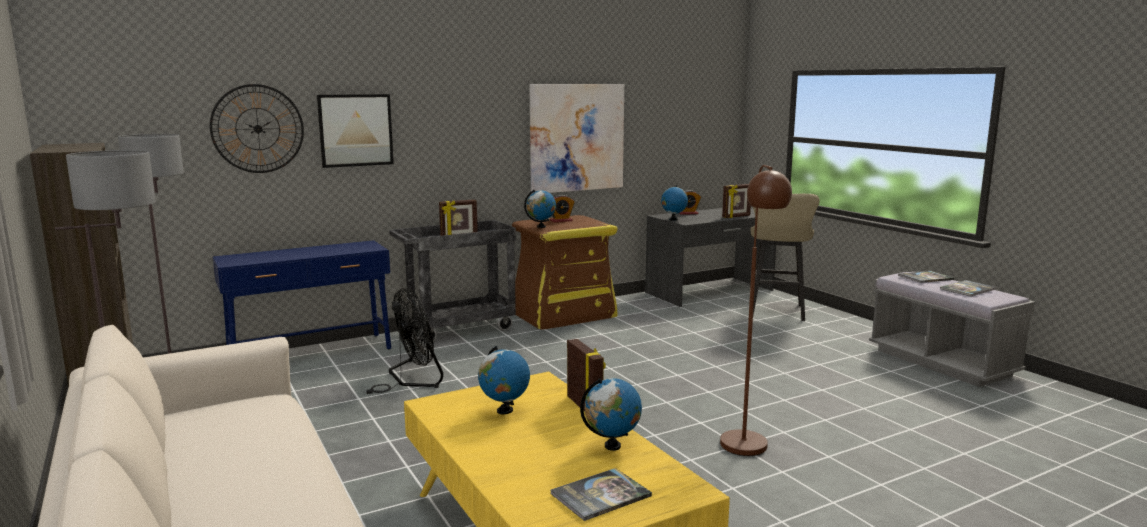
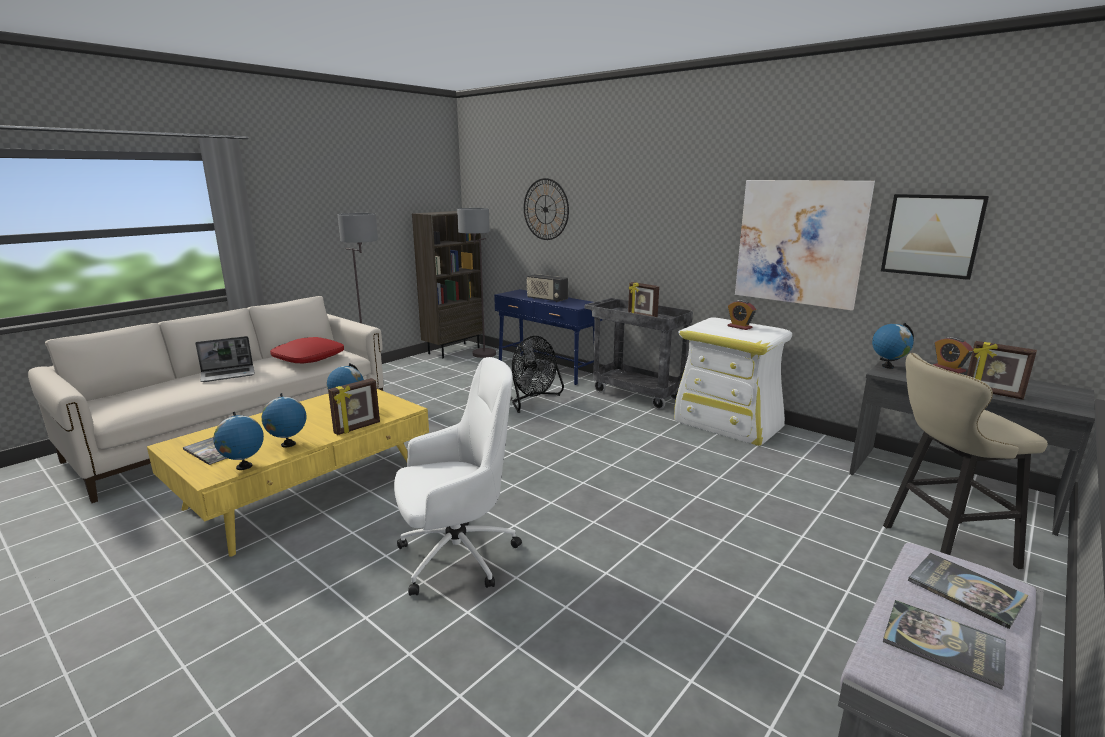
camera: 70 degrees right, 5 degrees up
picture [317,94,394,168] -> picture moved to [881,194,989,280]
brown nightstand [512,215,618,330] -> white nightstand [674,317,792,446]
globe [524,190,556,228] -> globe moved to [213,412,264,470]
brown floor lamp [720,165,792,456] -> white office chair [394,357,522,596]
none -> laptop [195,336,255,382]
none -> red pillow [270,337,344,363]
none -> radio [527,274,568,302]

